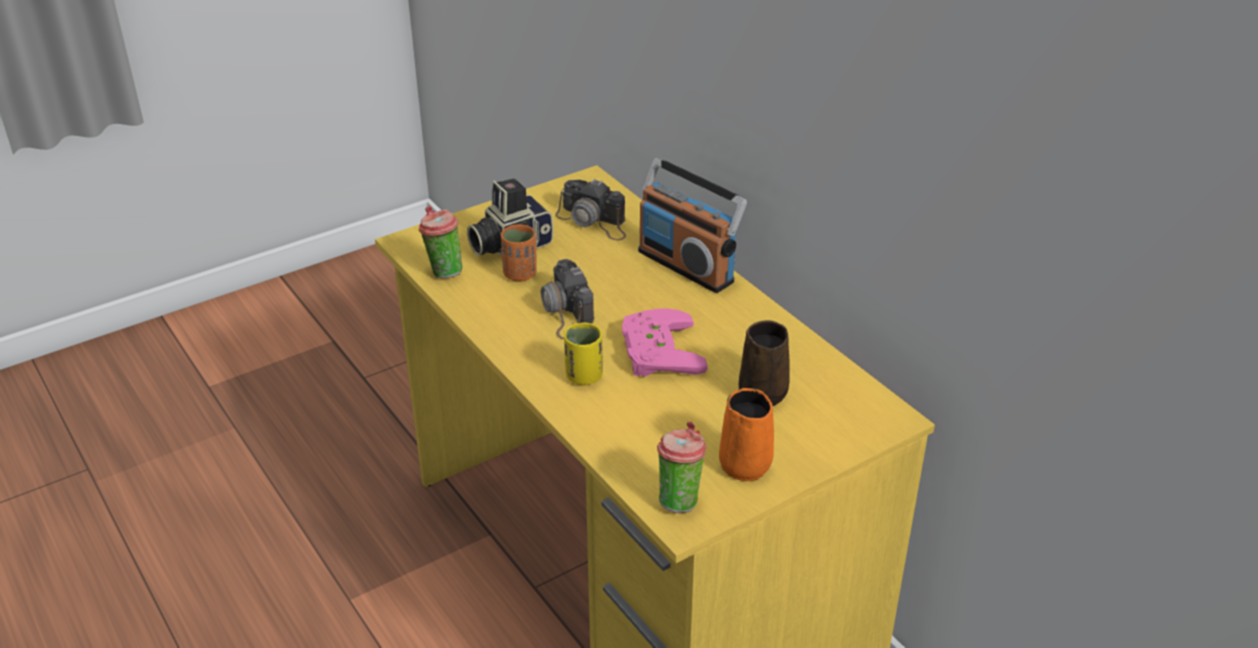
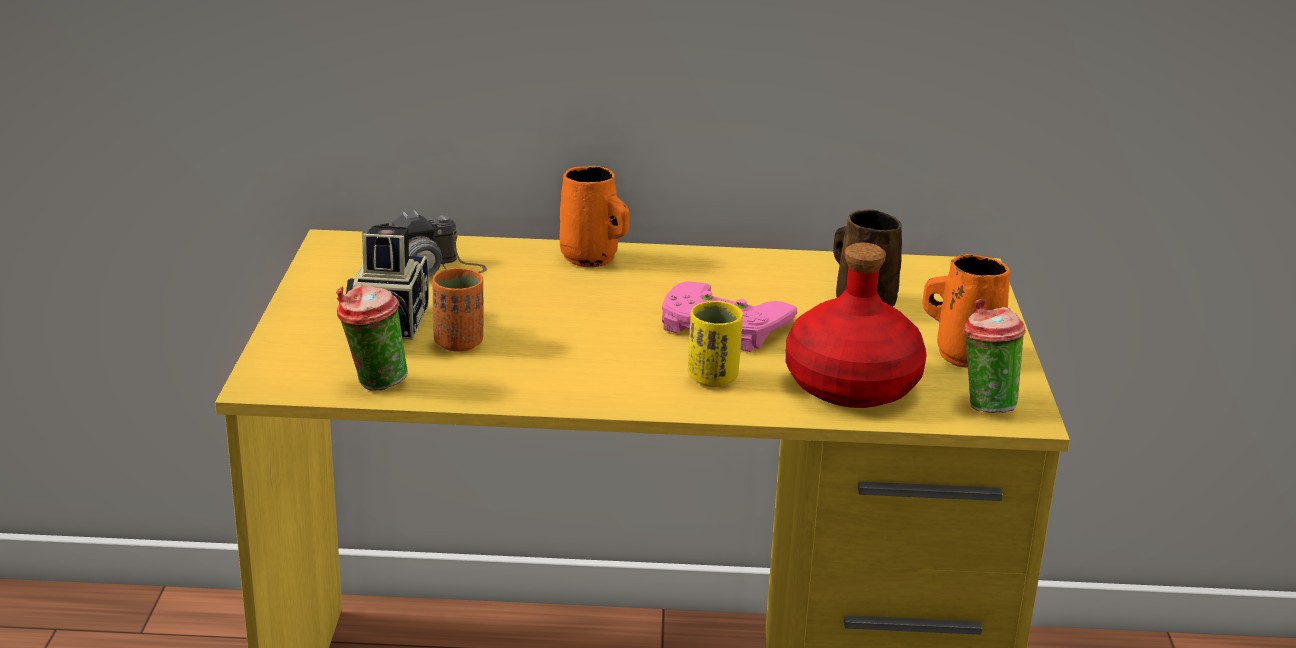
camera: 55 degrees left, 10 degrees down
camera [540,259,594,339] -> none
radio [638,158,747,293] -> orange mug [560,166,629,267]
none -> red bottle [786,243,927,408]

